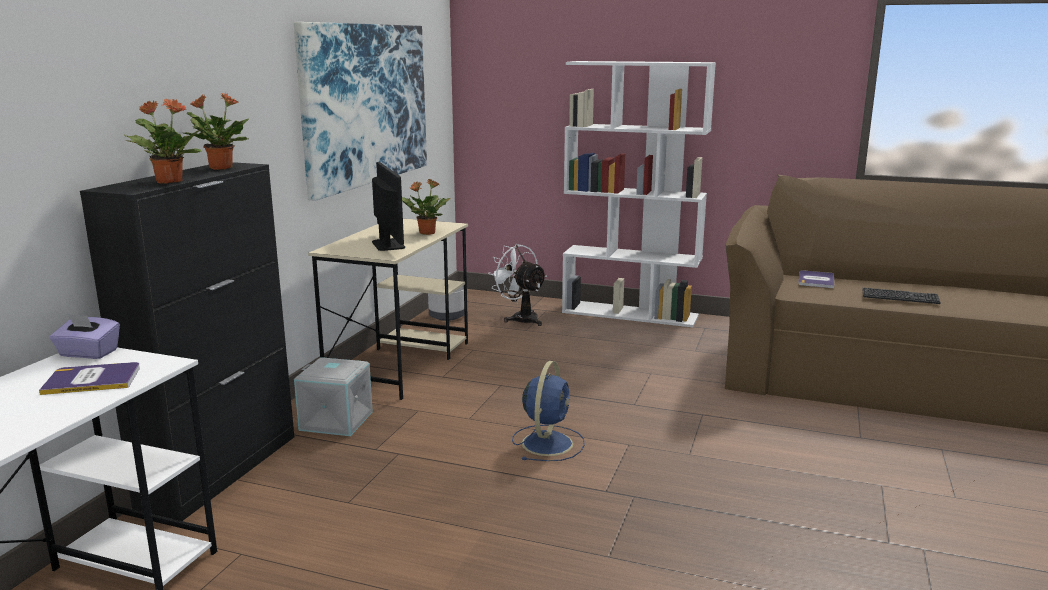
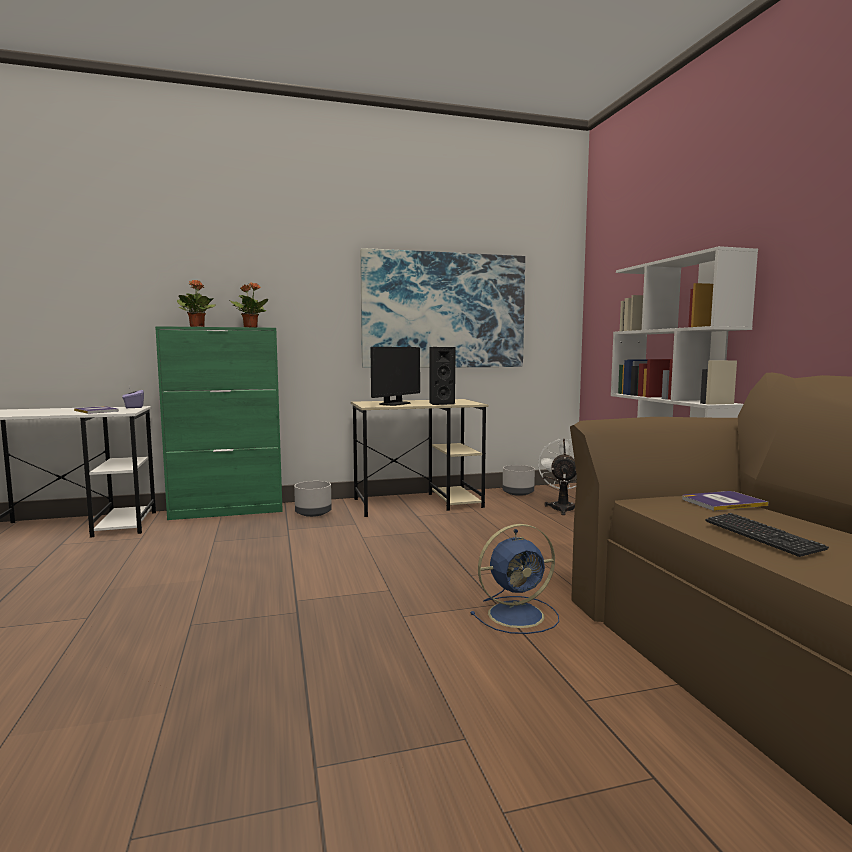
camera: 55 degrees right, 10 degrees down
black cabinet [80,162,294,521] -> green cabinet [155,326,283,520]
grey storage box [294,357,373,436] -> grey planter [294,481,332,517]
potted plant [402,179,451,235] -> black speaker [429,347,456,405]
blue fan [512,361,585,461] -> blue fan moved to [471,524,559,634]

